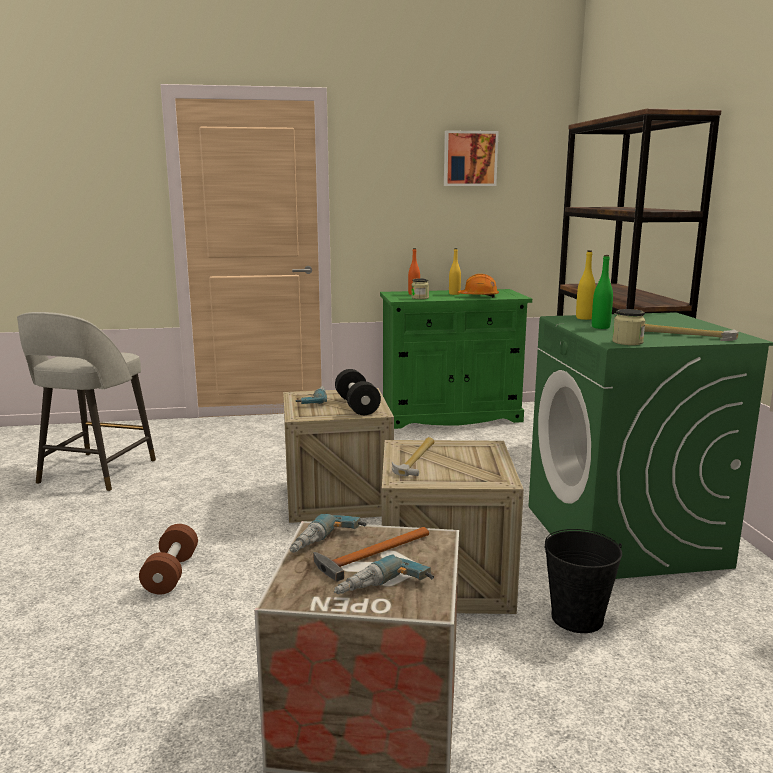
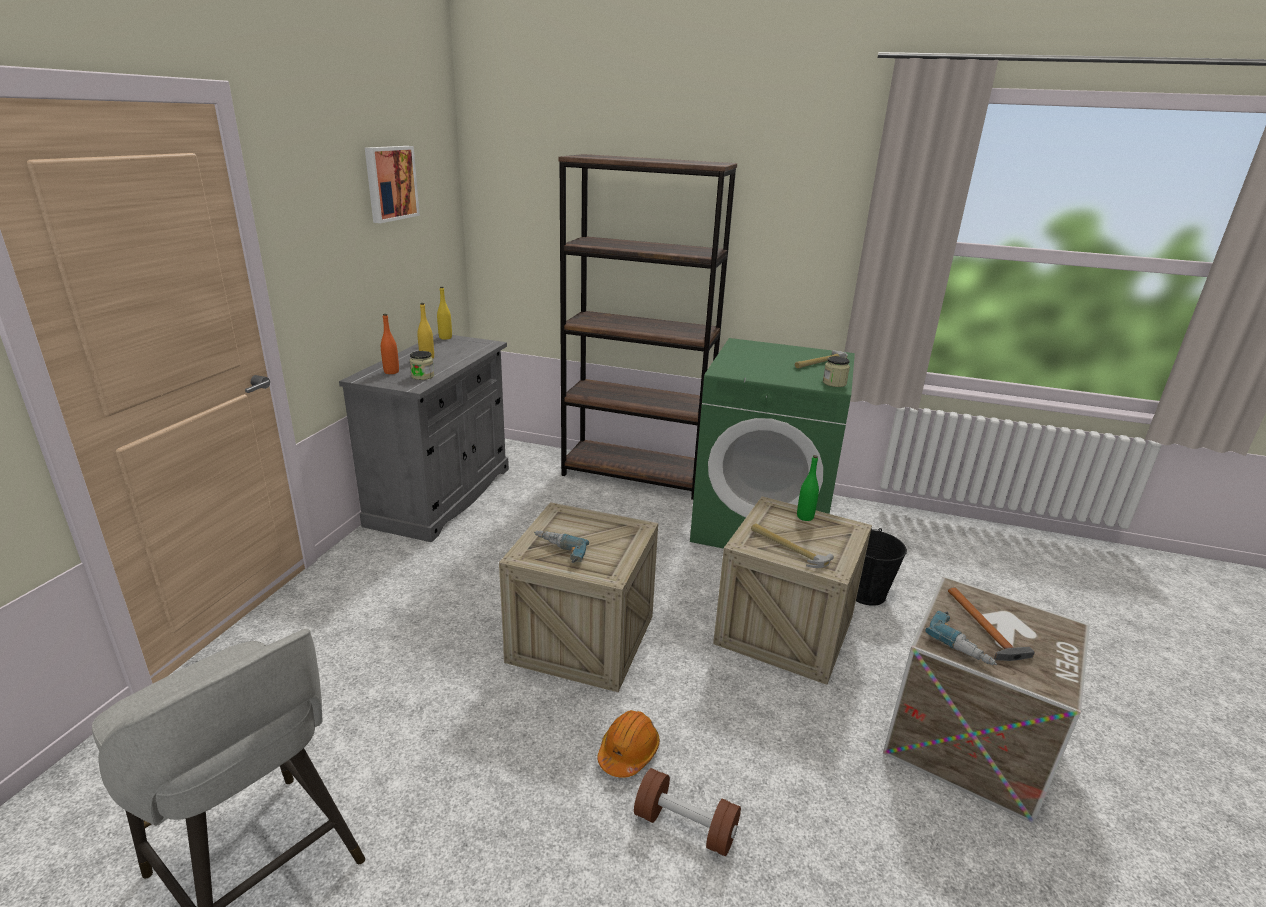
camera: 65 degrees left, 10 degrees up
power drill [334,555,434,594] -> none
black dumbbell [335,369,381,415] -> none
green cabinet [380,289,532,429] -> grey cabinet [339,333,509,542]
orange hard hat [458,274,499,298] -> orange hard hat moved to [597,710,660,778]
yellow bottle [576,250,596,320] -> yellow bottle moved to [437,287,452,340]
green bottle [592,255,613,329] -> green bottle moved to [797,455,819,521]

